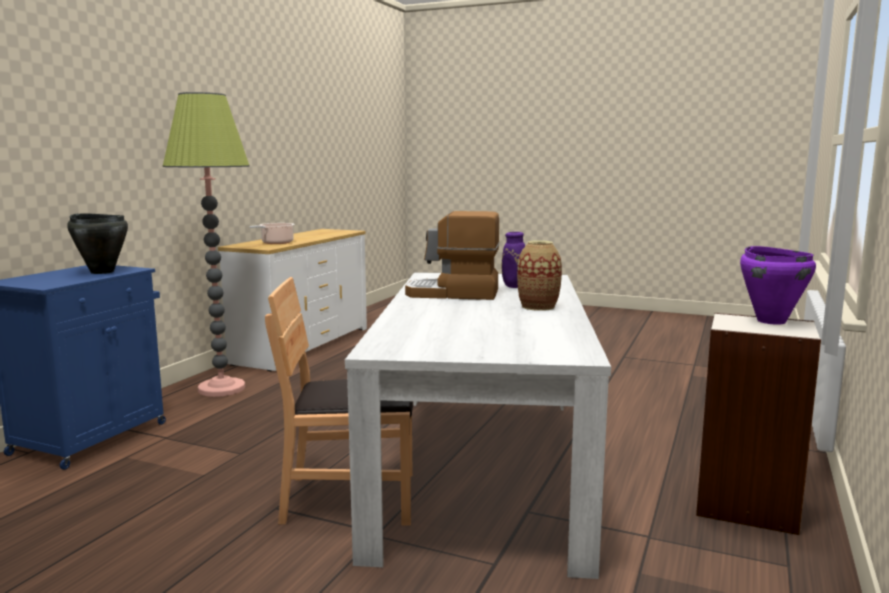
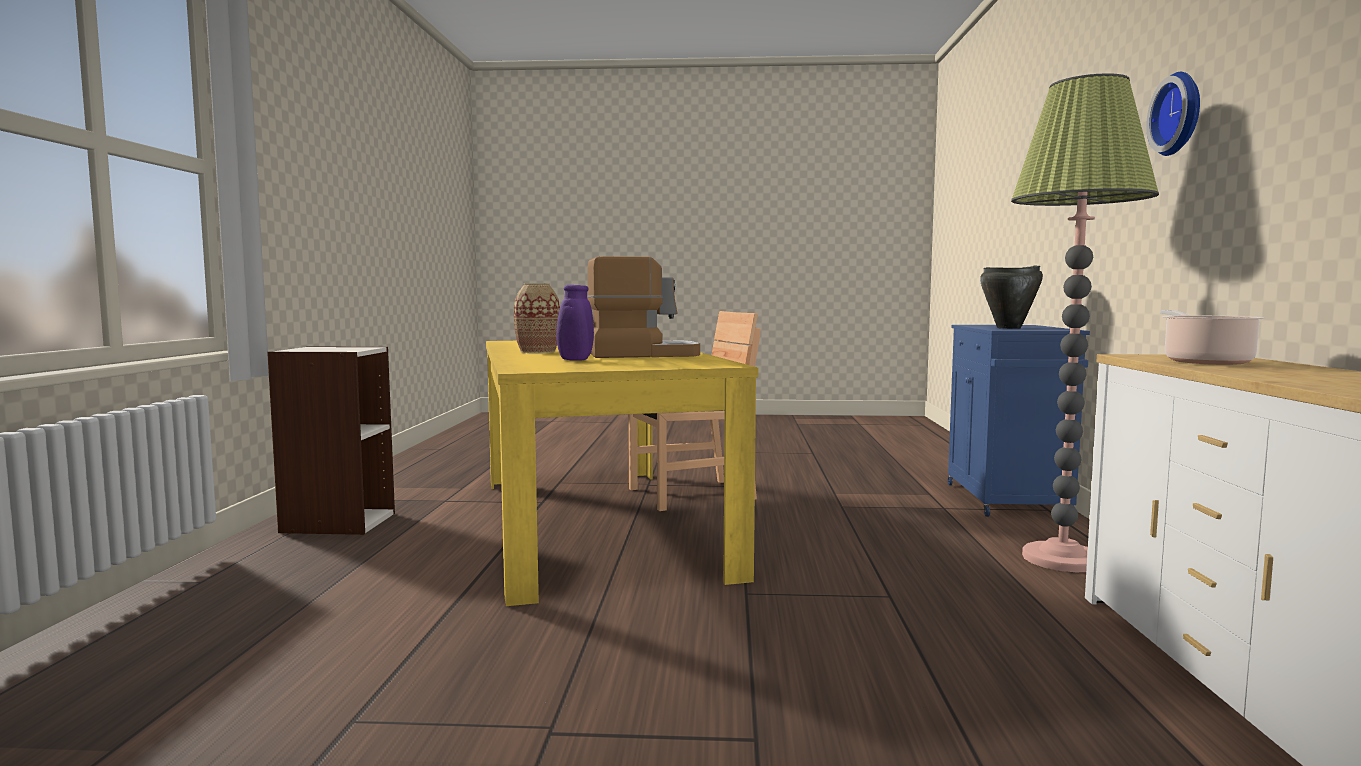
camera: 160 degrees right, 5 degrees down
white dining table [345,272,611,579] -> yellow dining table [486,341,758,606]
purple cooking pot [740,246,816,325] -> none
none -> wall clock [1146,72,1200,156]

